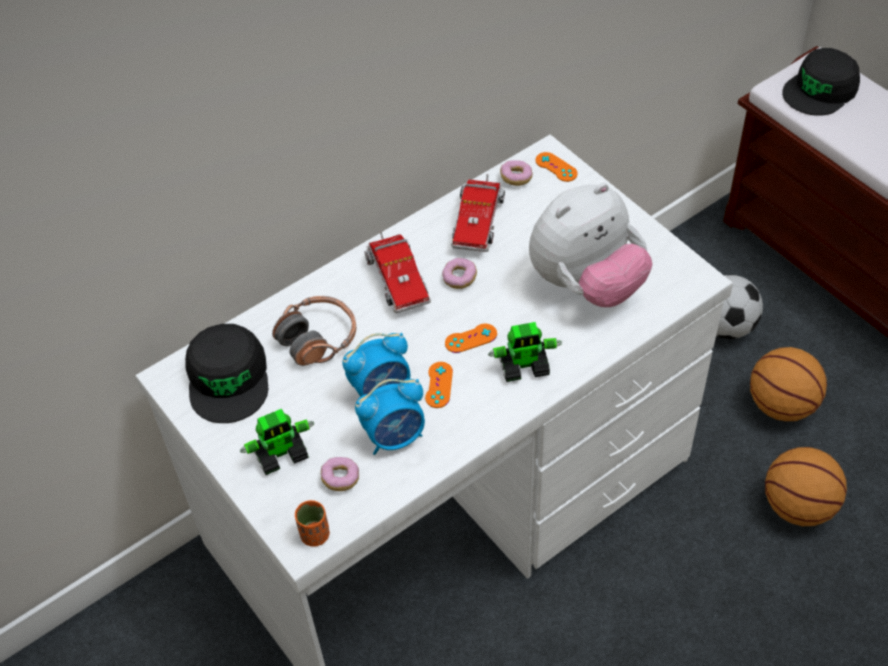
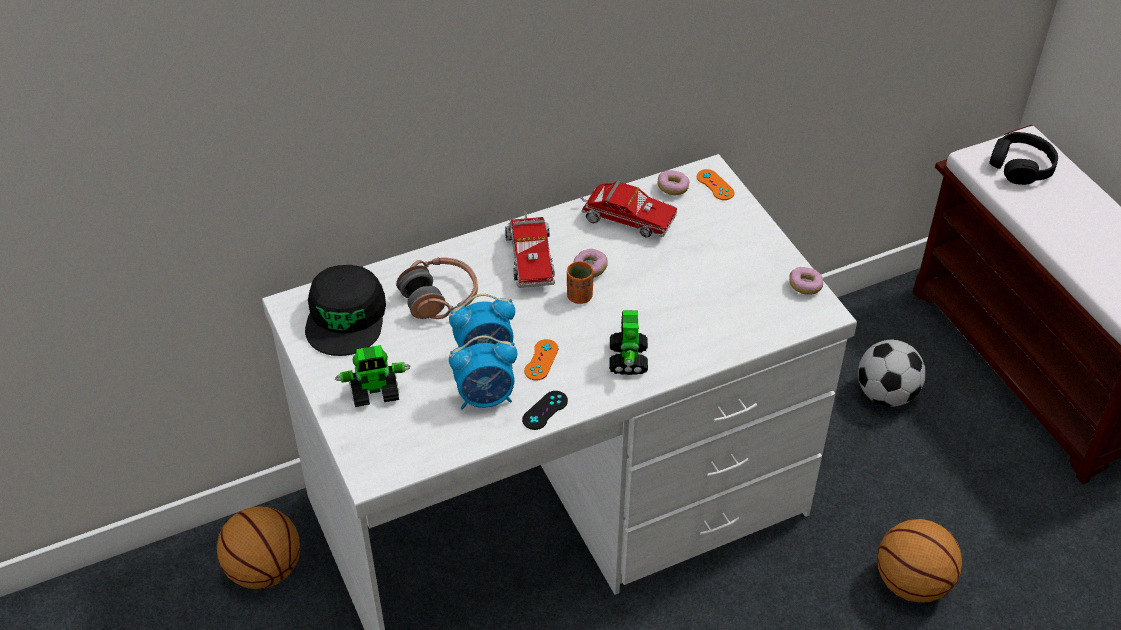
camera: 10 degrees right, 5 degrees down
orange cup [295,500,330,547] -> orange cup moved to [567,261,593,304]
donut [321,457,359,491] -> donut moved to [789,267,823,295]
orange game controller [445,324,497,353] -> none
toy truck [451,174,505,252] -> toy truck turned 90 degrees counterclockwise [578,180,677,238]
toy robot [488,322,562,382] -> toy robot turned 90 degrees clockwise [609,310,648,375]
plush toy [529,183,652,307] -> none
basketball [750,347,827,421] -> basketball moved to [217,506,300,589]
black cap [782,48,860,116] -> black headphones [989,132,1058,185]
none -> black game controller [522,391,568,430]

